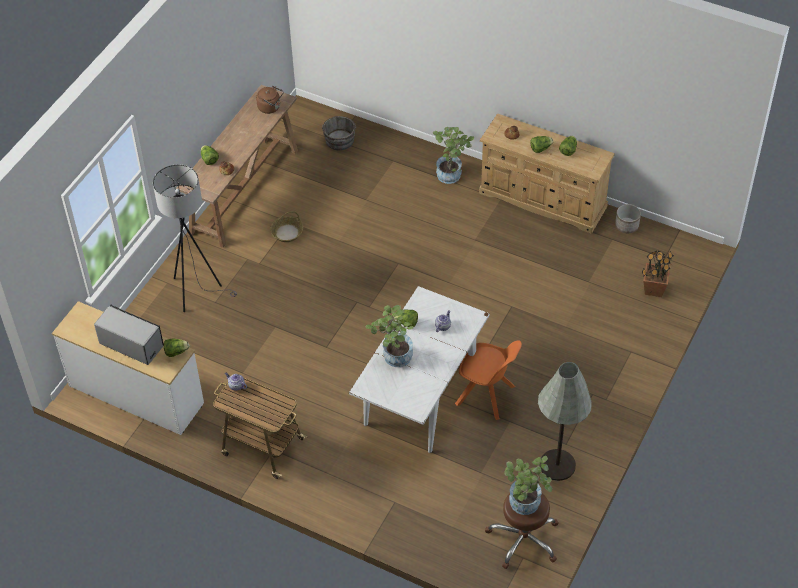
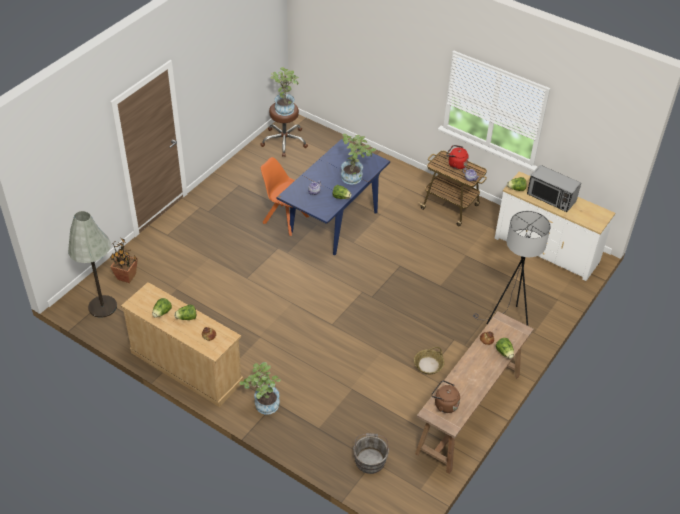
camera: 175 degrees left, 5 degrees down
white dining table [349,286,490,453] -> blue dining table [277,139,390,255]
grey floor lamp [538,362,592,481] -> grey floor lamp moved to [68,211,117,318]
planter [615,204,641,233] -> none
none -> red kettle [446,145,469,169]

